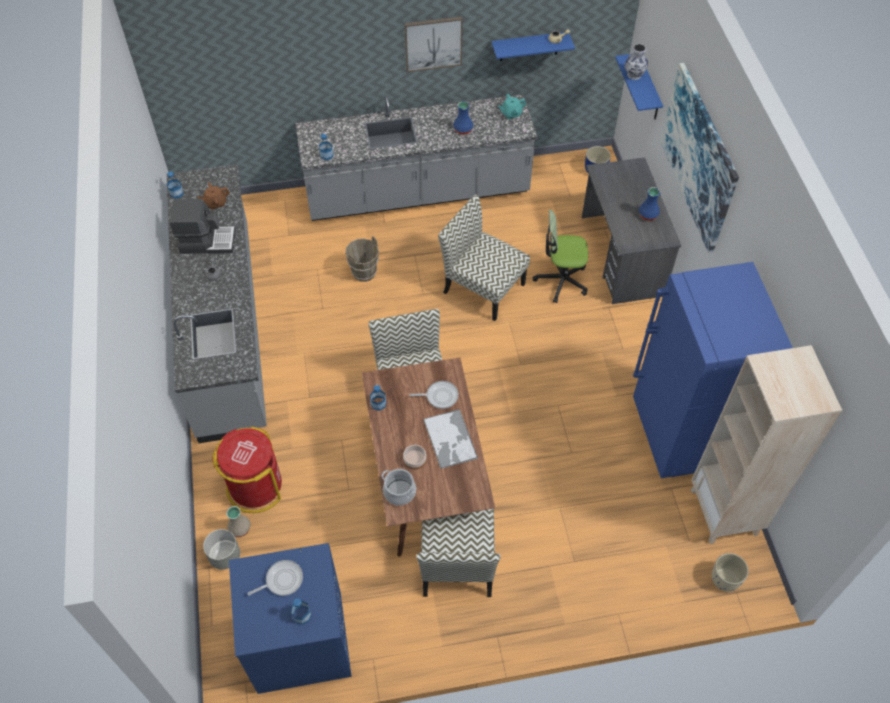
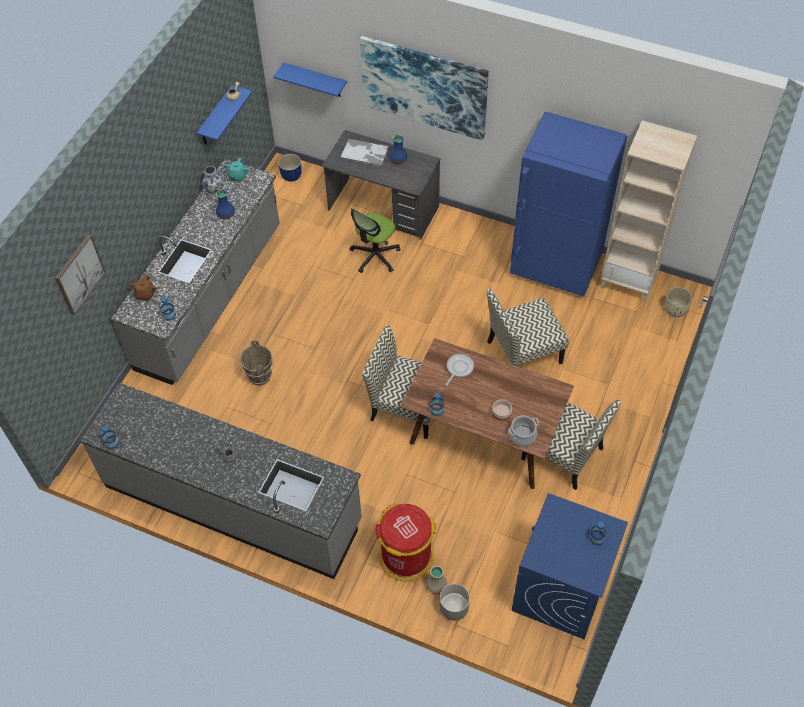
camera: 55 degrees left, 0 degrees up
coffee machine [170,199,235,254] -> none
brown teapot [197,182,230,210] -> brown teapot moved to [129,275,156,300]
frying pan [248,560,303,596] -> none
picture [405,17,463,72] -> picture moved to [55,234,106,315]
tray [423,409,478,469] -> tray moved to [340,138,390,167]
chair [438,194,530,321] -> chair moved to [487,289,569,366]
vase [625,44,648,80] -> vase moved to [202,166,224,196]

